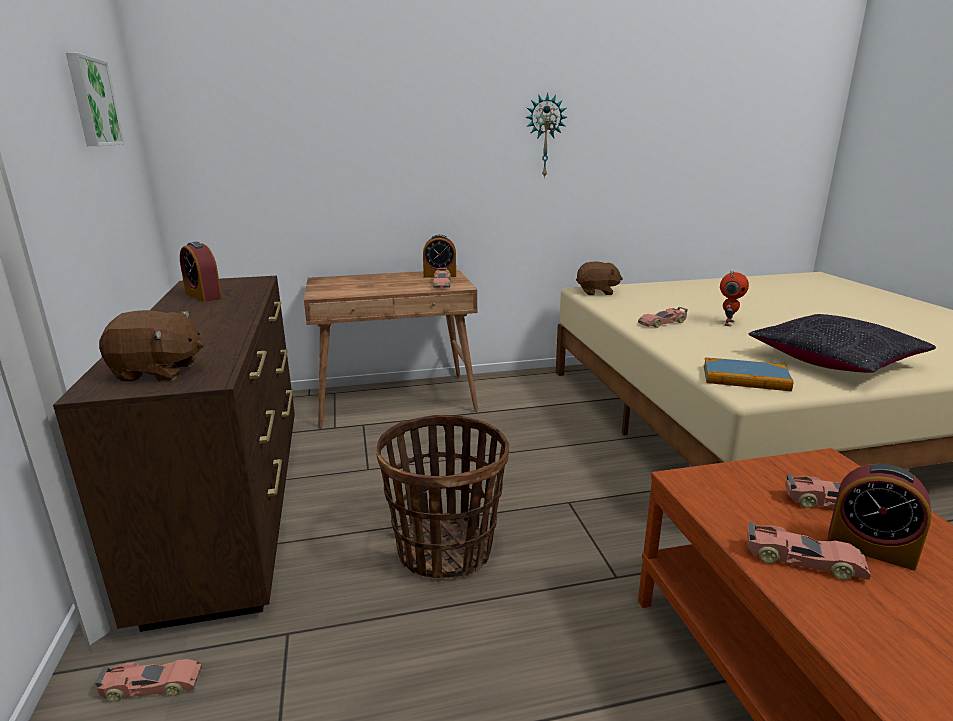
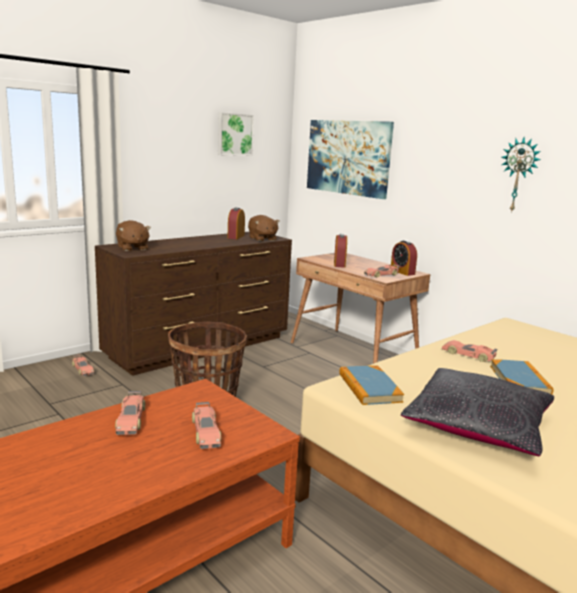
camera: 60 degrees right, 5 degrees down
brown plush toy [576,262,623,295] -> brown plush toy moved to [248,215,280,241]
toy robot [720,271,749,326] -> book [490,359,553,394]
alarm clock [828,464,932,570] -> alarm clock moved to [334,234,347,268]
none -> picture [307,120,394,199]

